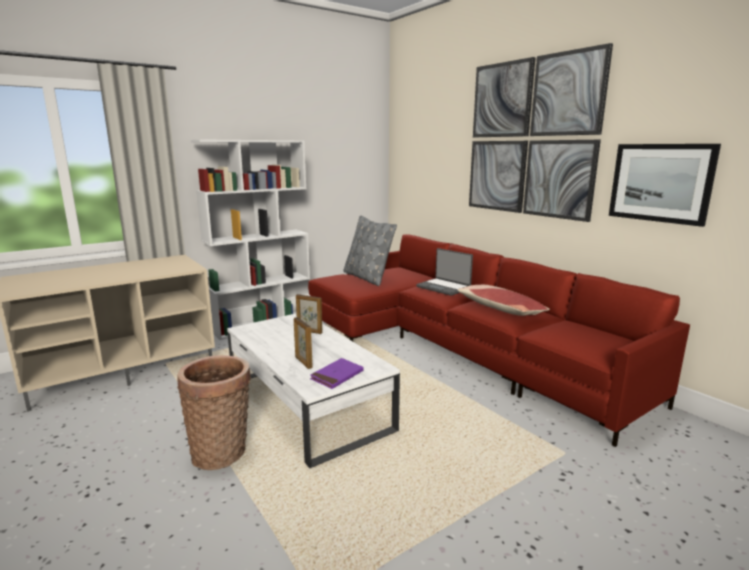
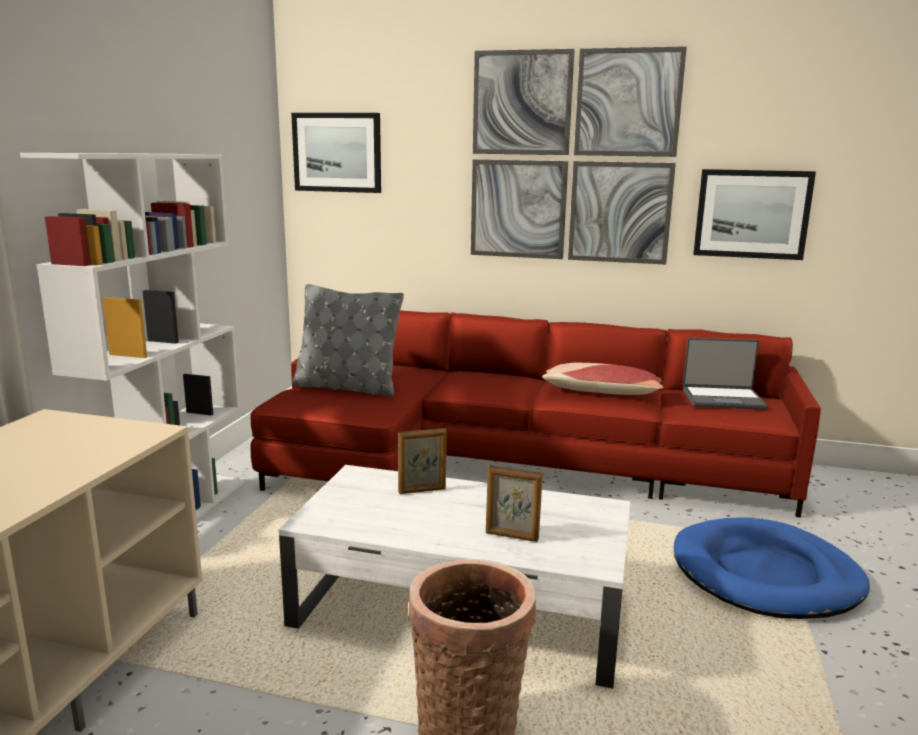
camera: 40 degrees left, 0 degrees up
purple book [310,358,364,389] -> none
laptop [416,248,473,296] -> laptop moved to [683,338,768,410]
none -> picture [291,113,381,193]
none -> blue dog bed [674,517,870,619]

